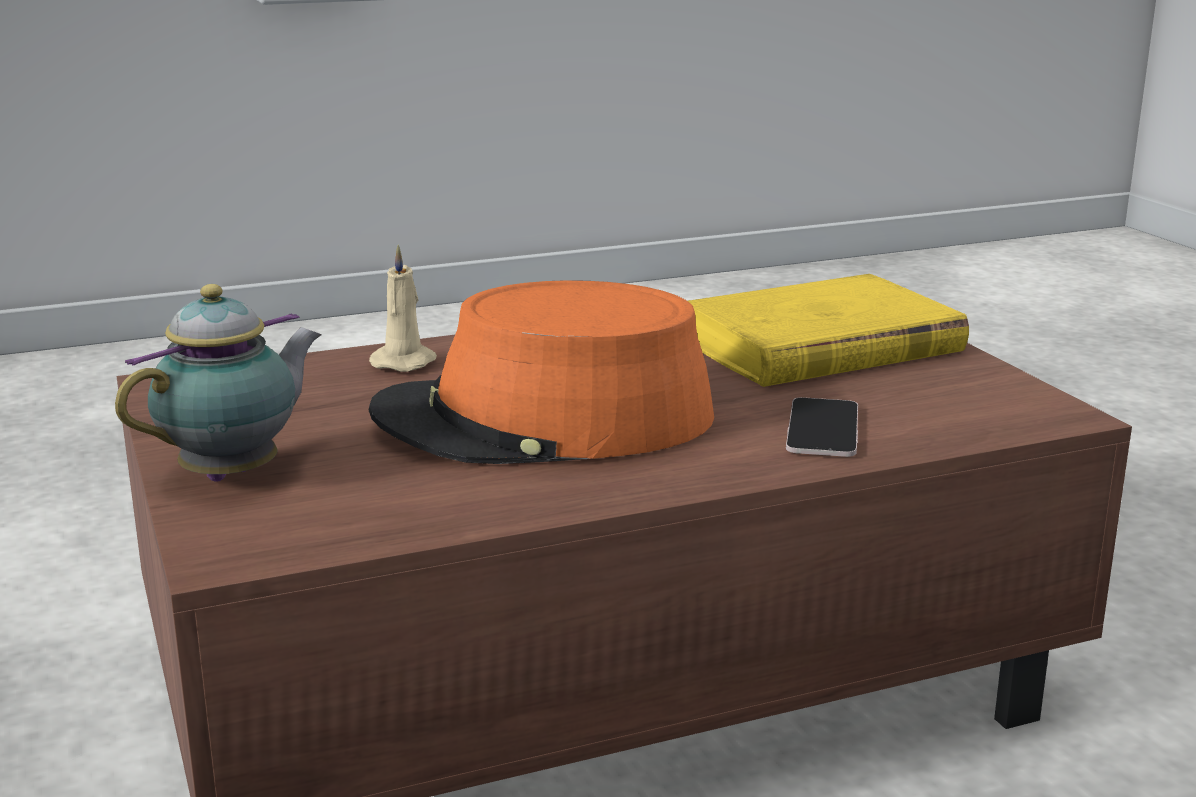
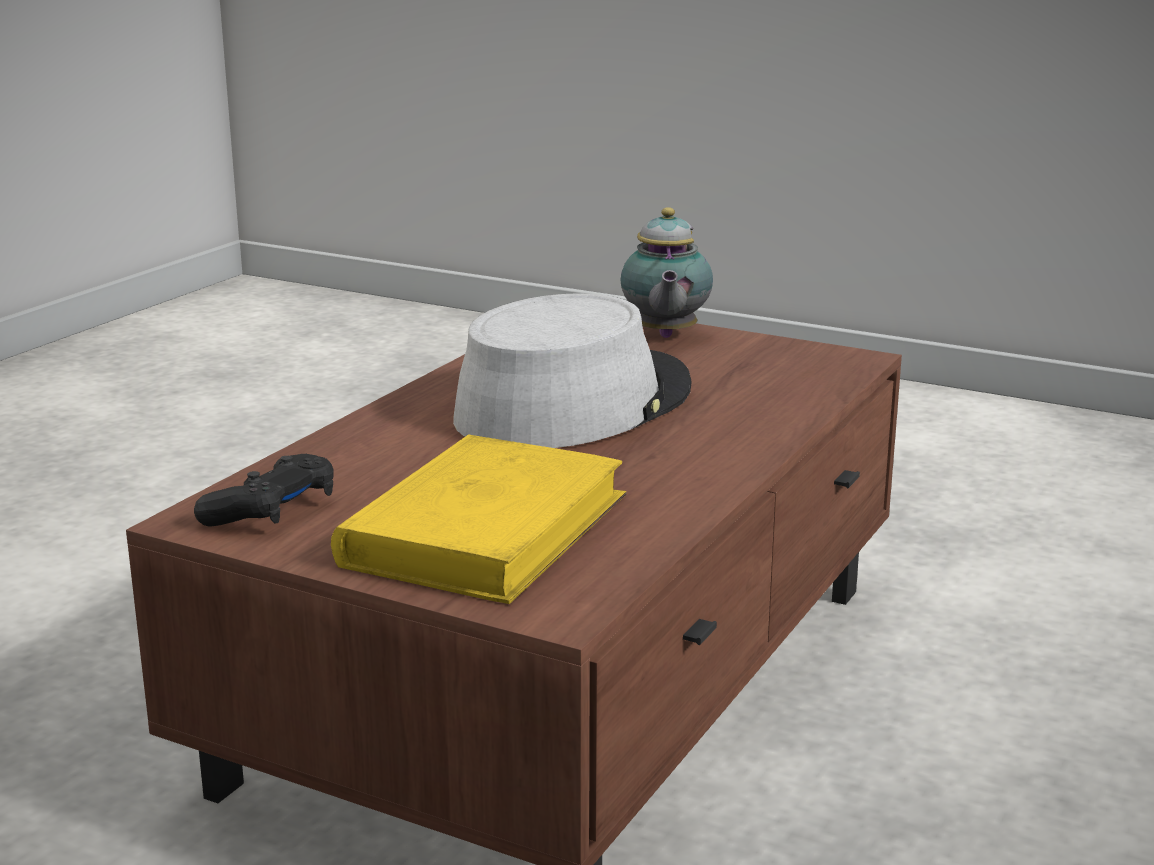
camera: 140 degrees right, 0 degrees up
beige candle [369,245,437,372] -> none
orange hat [369,280,714,464] -> grey hat [453,293,692,448]
phone [786,397,858,457] -> none
none -> black game controller [194,454,334,527]

